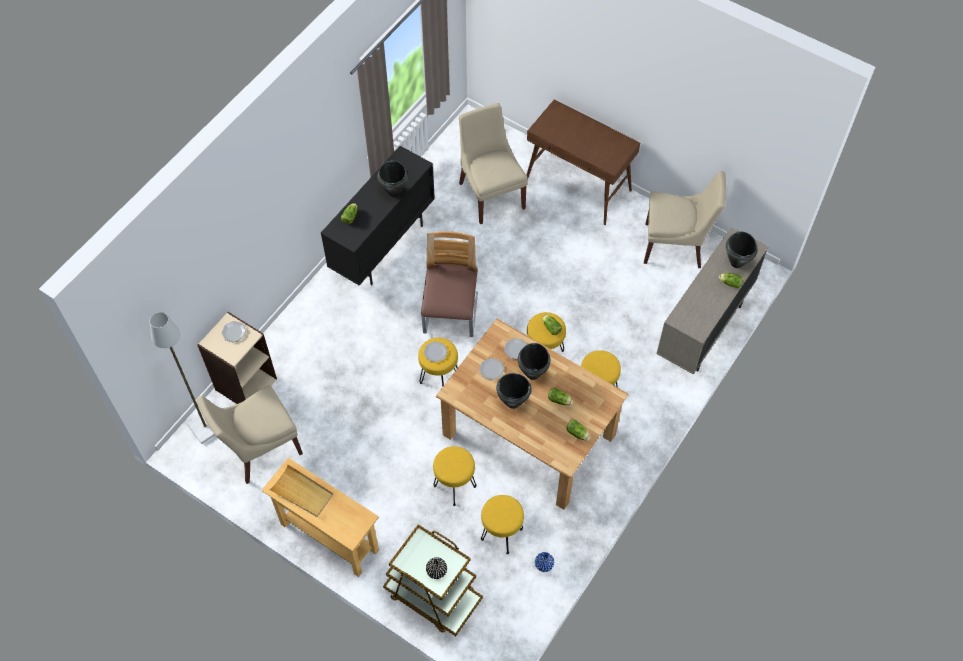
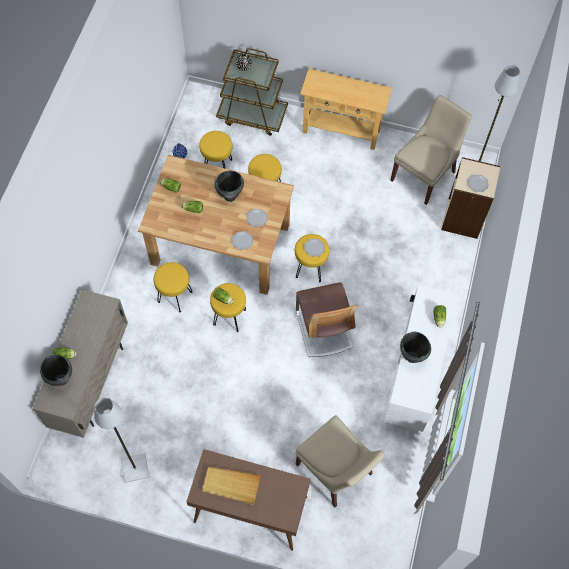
camera: 160 degrees right, 5 degrees up
beige tray [269,464,334,517] -> beige tray moved to [202,466,260,505]
black cabinet [321,146,435,286] -> white cabinet [384,285,458,432]
black cooking pot [518,343,551,380] -> none
beige chair [644,171,726,268] -> grey floor lamp [94,397,149,483]

